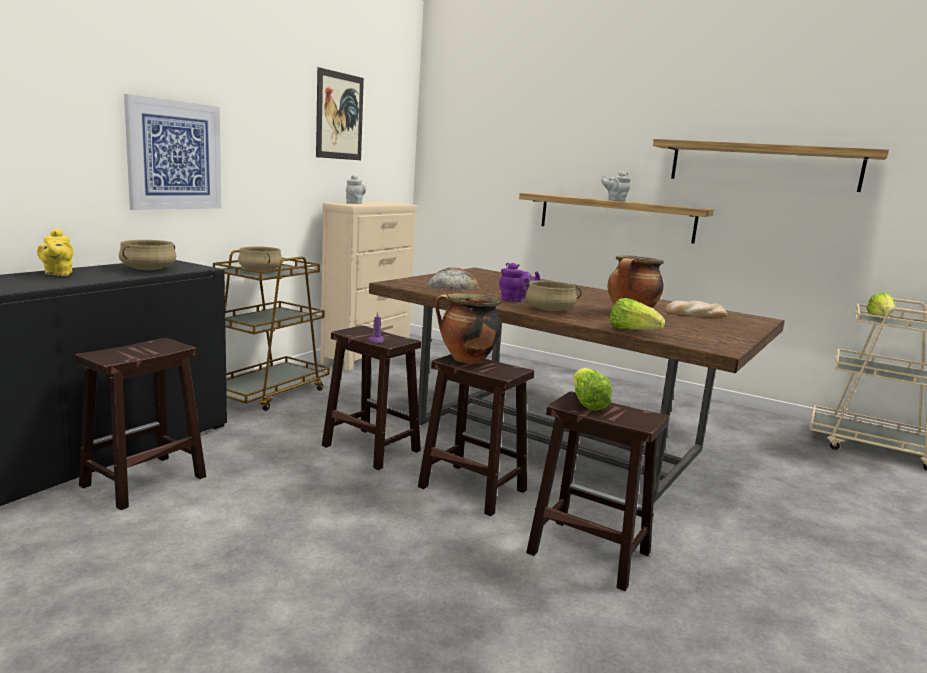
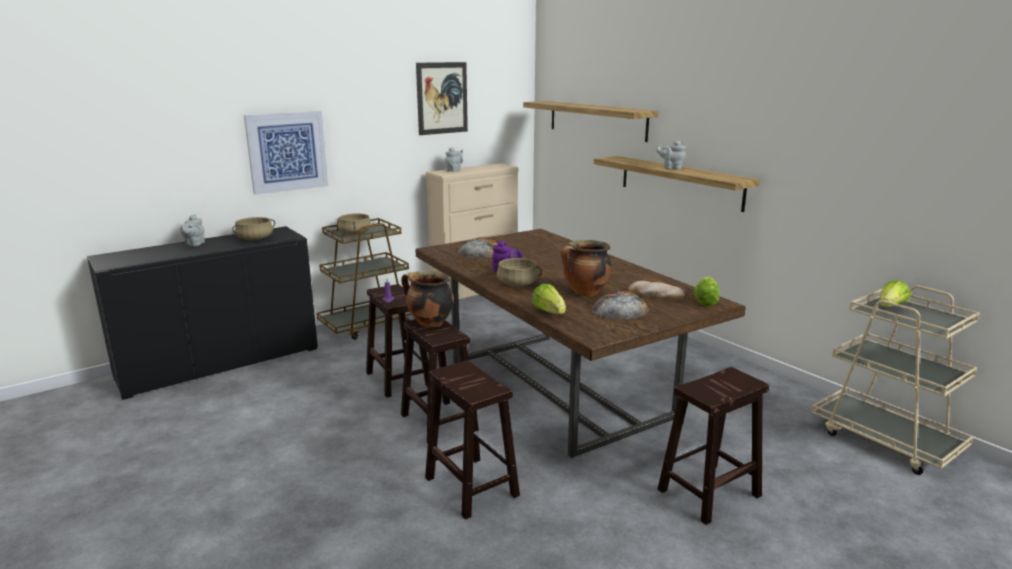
camera: 25 degrees right, 5 degrees up
yellow teapot [37,229,74,276] -> grey teapot [180,214,205,246]
brown stool [75,338,206,510] -> brown stool moved to [657,367,769,525]
lettuce [573,368,612,411] -> lettuce moved to [693,277,720,306]
shelf [653,139,889,192] -> shelf moved to [523,101,659,142]
none -> bread [592,290,649,320]

